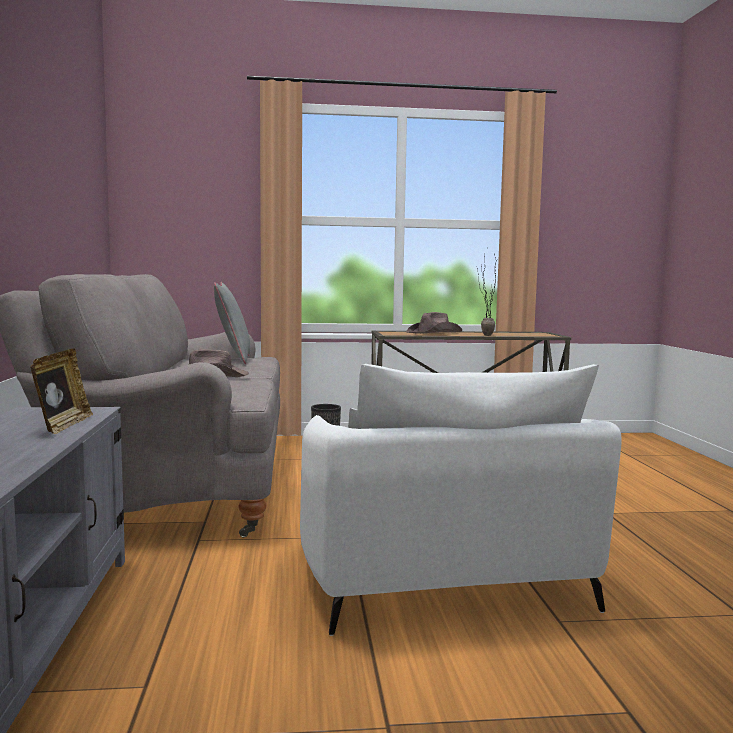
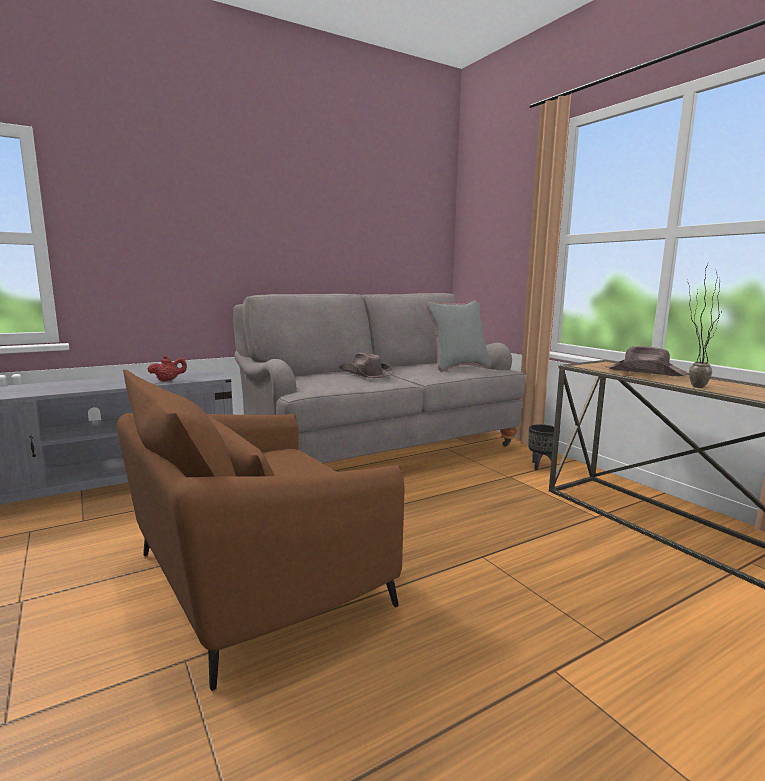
camera: 65 degrees right, 5 degrees up
picture frame [30,348,93,434] -> red teapot [148,355,187,381]
white armchair [300,364,622,636] -> brown armchair [117,369,405,691]

